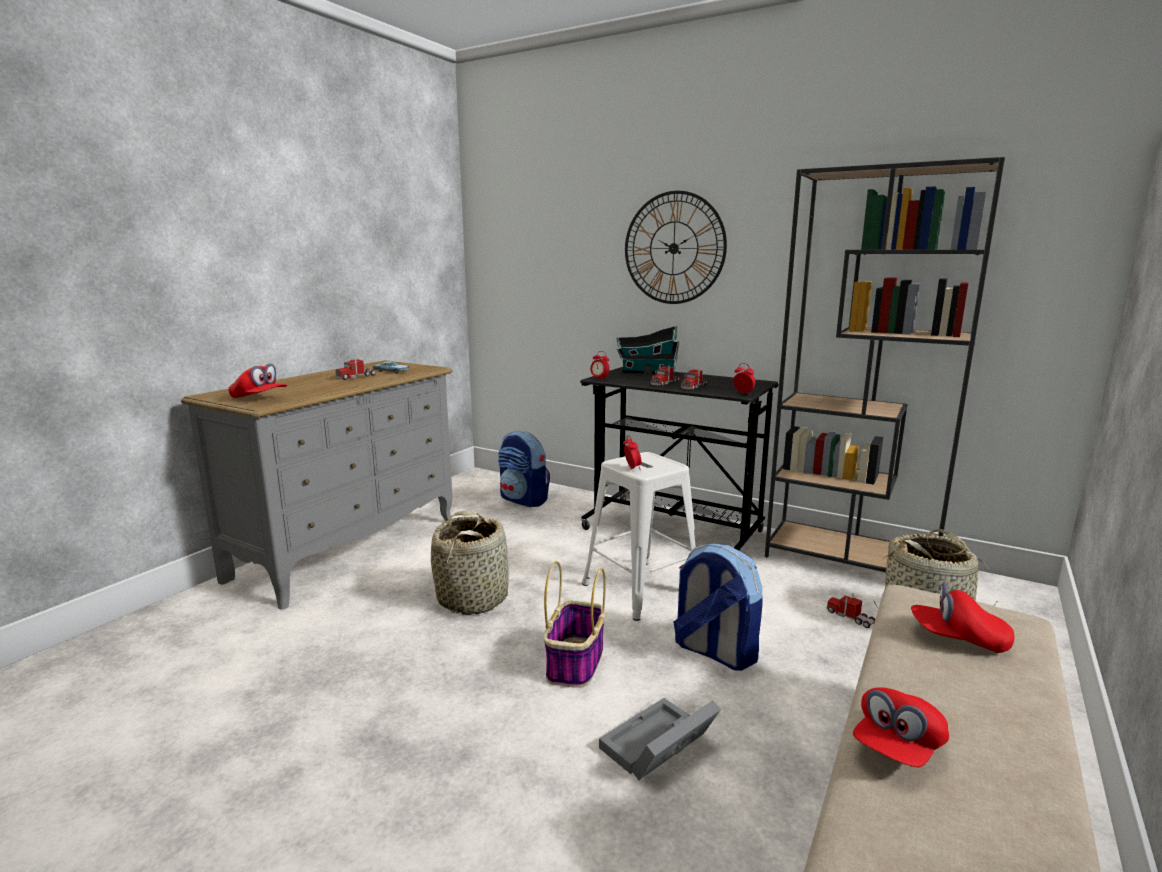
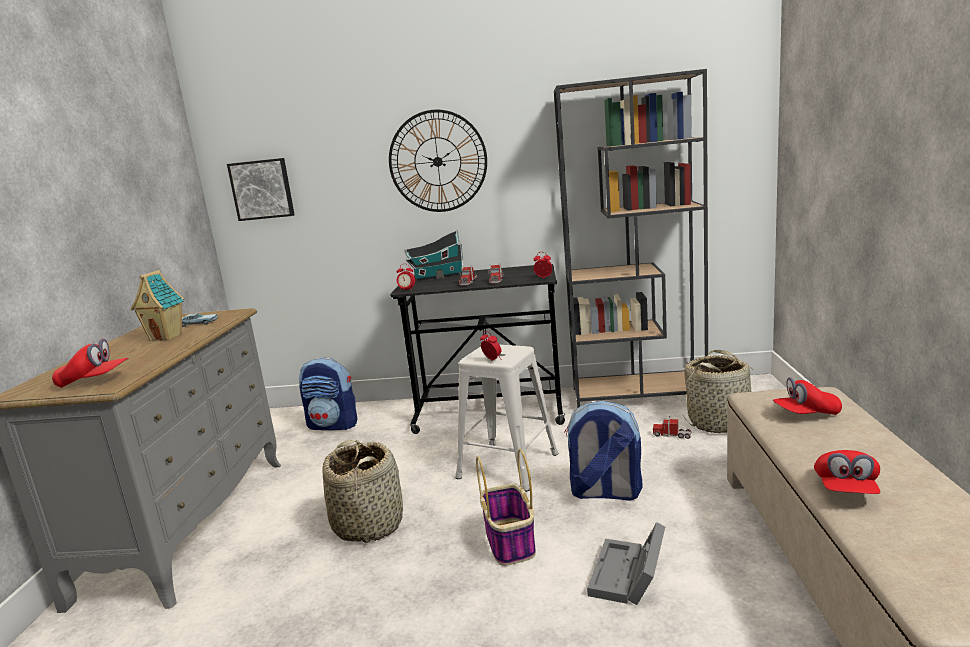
camera: 25 degrees left, 0 degrees up
toy truck [336,357,376,380] -> toy house [130,270,184,341]
none -> picture [227,158,295,221]

